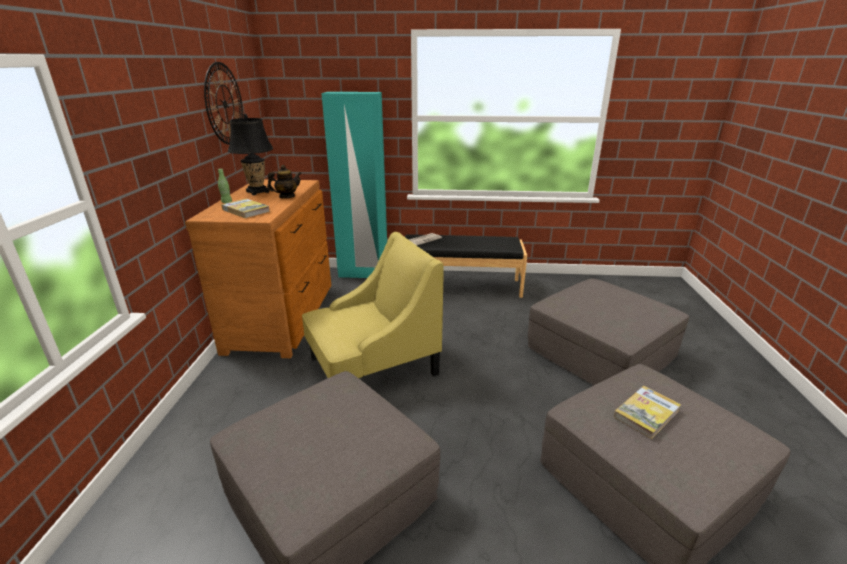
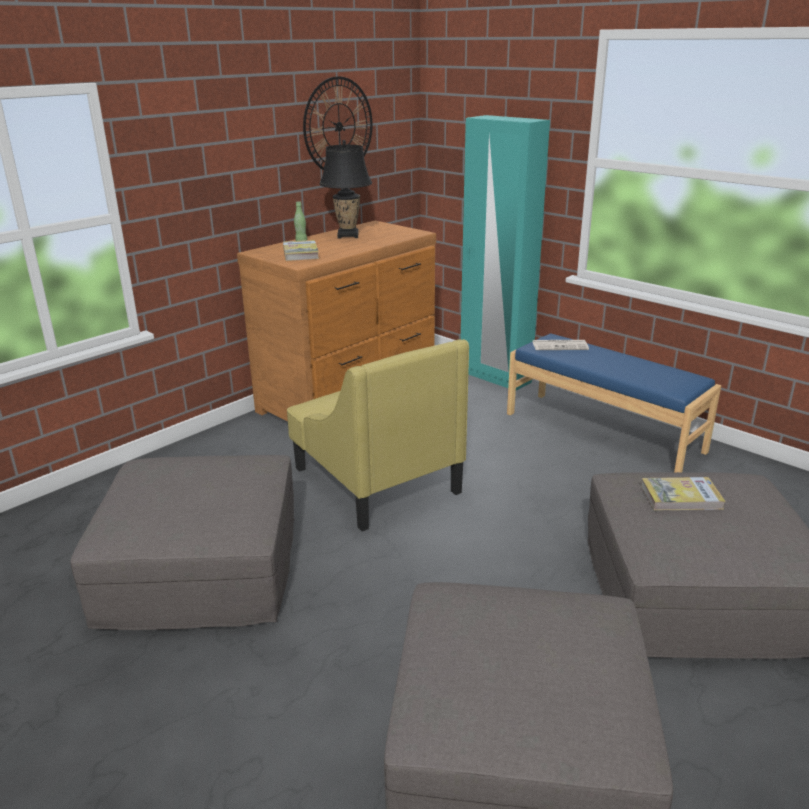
camera: 40 degrees right, 0 degrees up
teapot [267,165,302,198] -> none
yellow armchair [302,232,444,378] -> yellow armchair turned 45 degrees clockwise [287,339,469,531]
black bench [405,235,527,298] -> blue bench [507,333,721,472]
book [614,386,681,439] -> book moved to [641,477,726,510]

